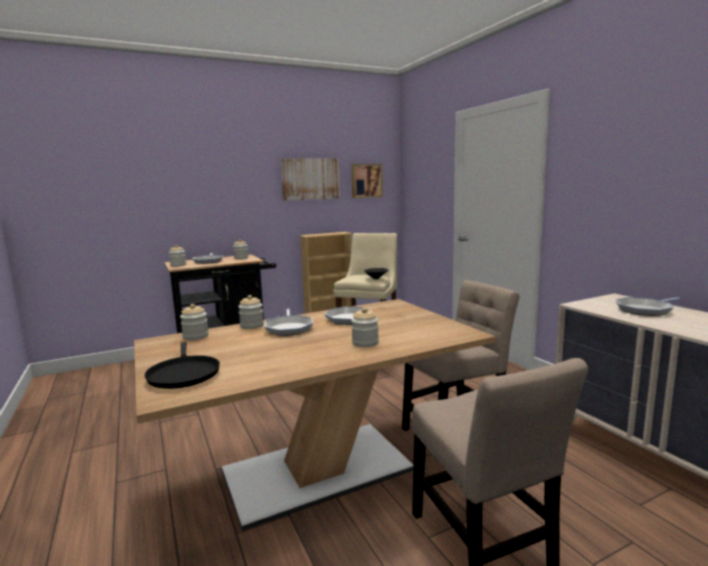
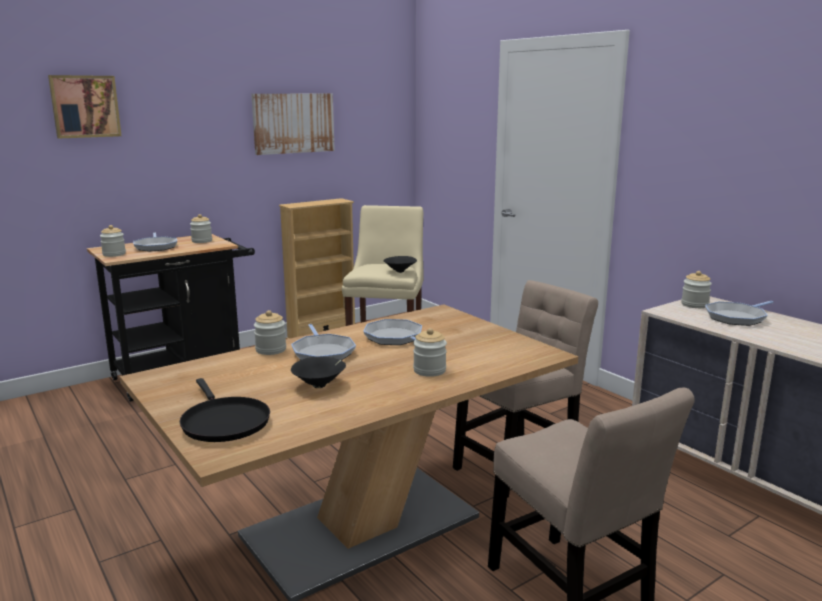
camera: 10 degrees left, 5 degrees up
jar [180,304,209,340] -> jar moved to [681,271,712,308]
picture [351,164,383,198] -> picture moved to [48,75,122,138]
none -> black bowl [291,356,346,388]

